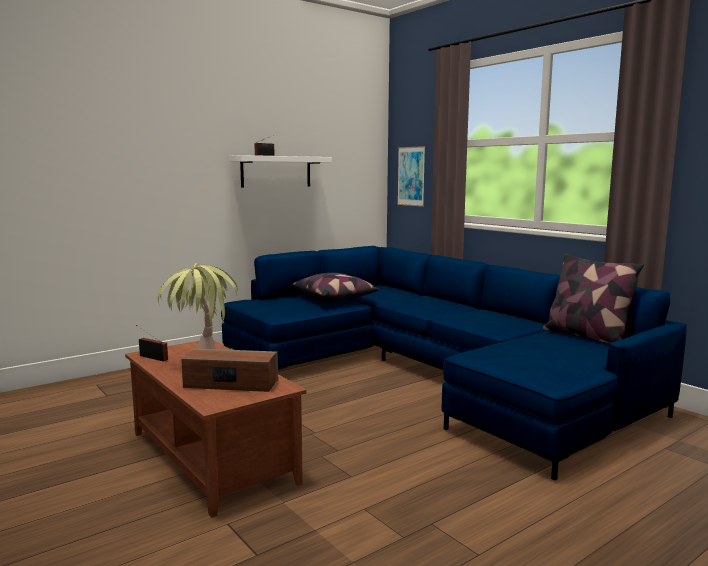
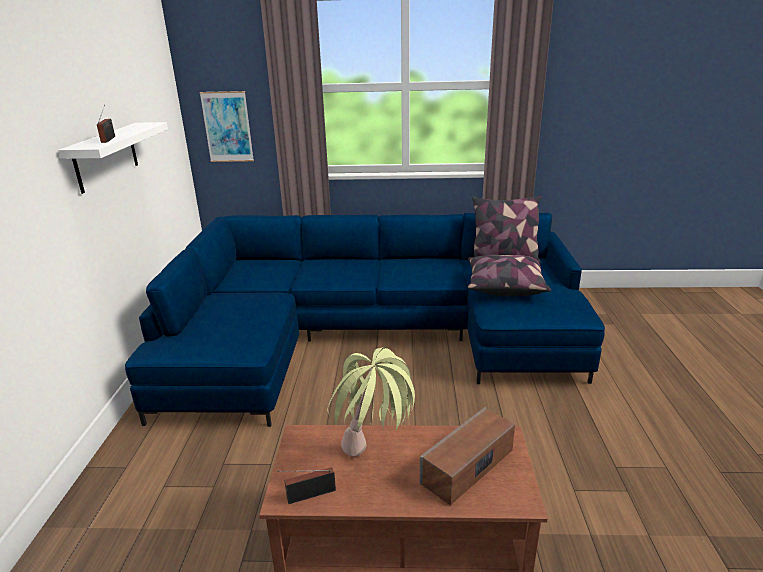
camera: 50 degrees left, 15 degrees up
pillow [293,273,380,302] -> pillow moved to [468,255,551,296]

